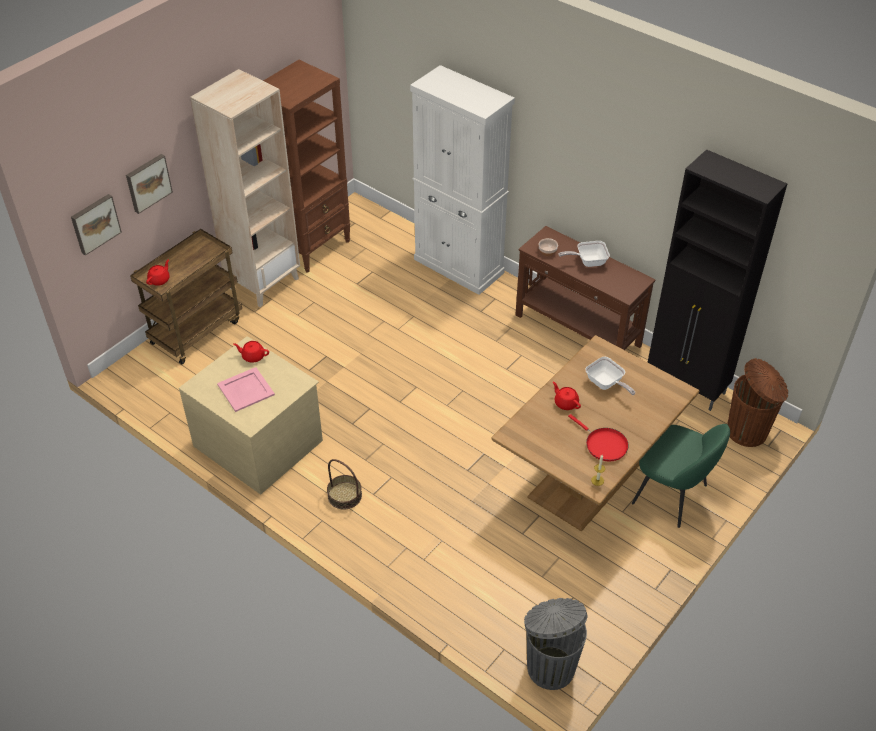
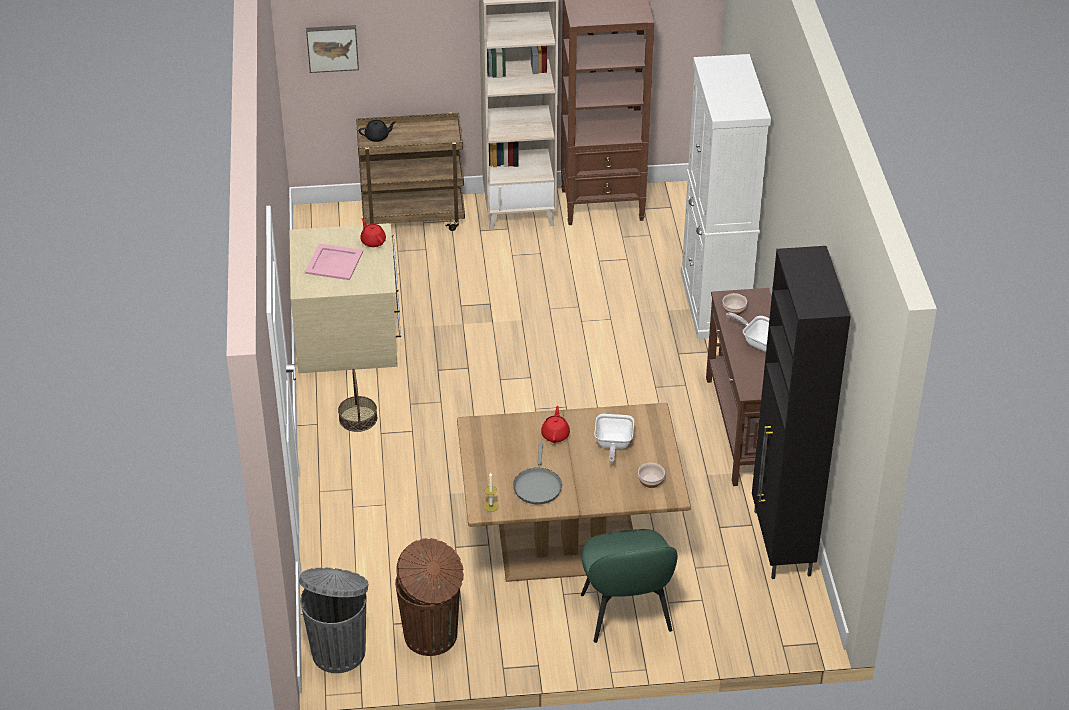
camera: 45 degrees right, 5 degrees down
picture [126,154,173,214] -> none
red teapot [146,259,170,286] -> black teapot [359,120,396,142]
red frying pan [568,414,629,461] -> grey frying pan [513,443,562,504]
brown trash can [727,358,788,447] -> brown trash can moved to [395,538,464,656]
none -> bowl [638,463,665,488]

